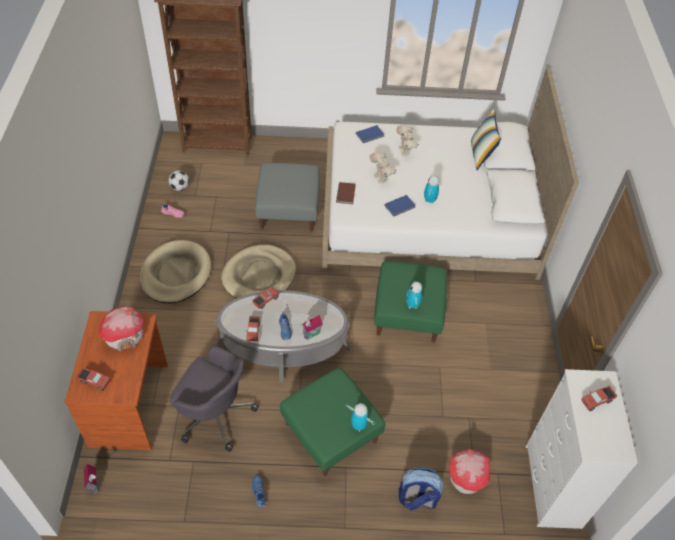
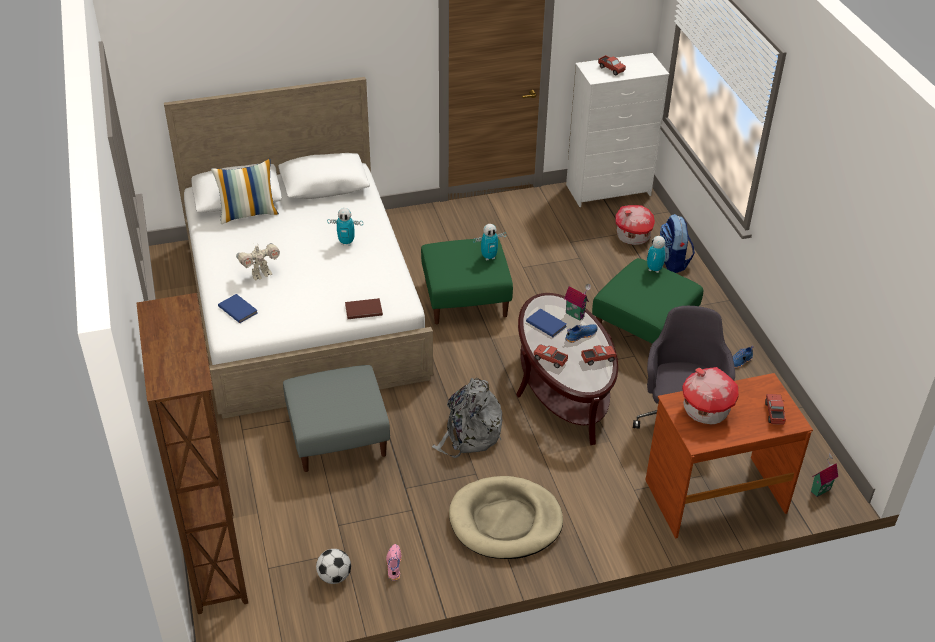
camera: 105 degrees left, 10 degrees down
grey coffee table [215,290,351,382] -> brown coffee table [516,293,618,445]
beige dog bed [221,244,296,298] -> grey backpack [432,378,502,458]
toy robot [369,152,397,183] -> none
blue book [384,195,416,217] -> blue book moved to [526,309,566,337]

